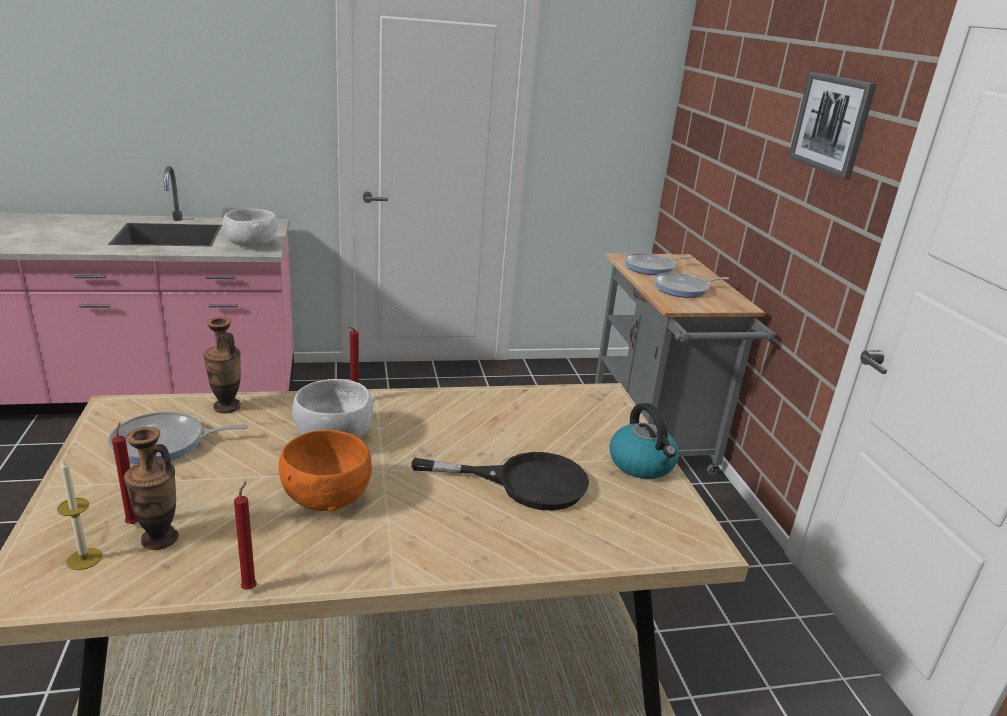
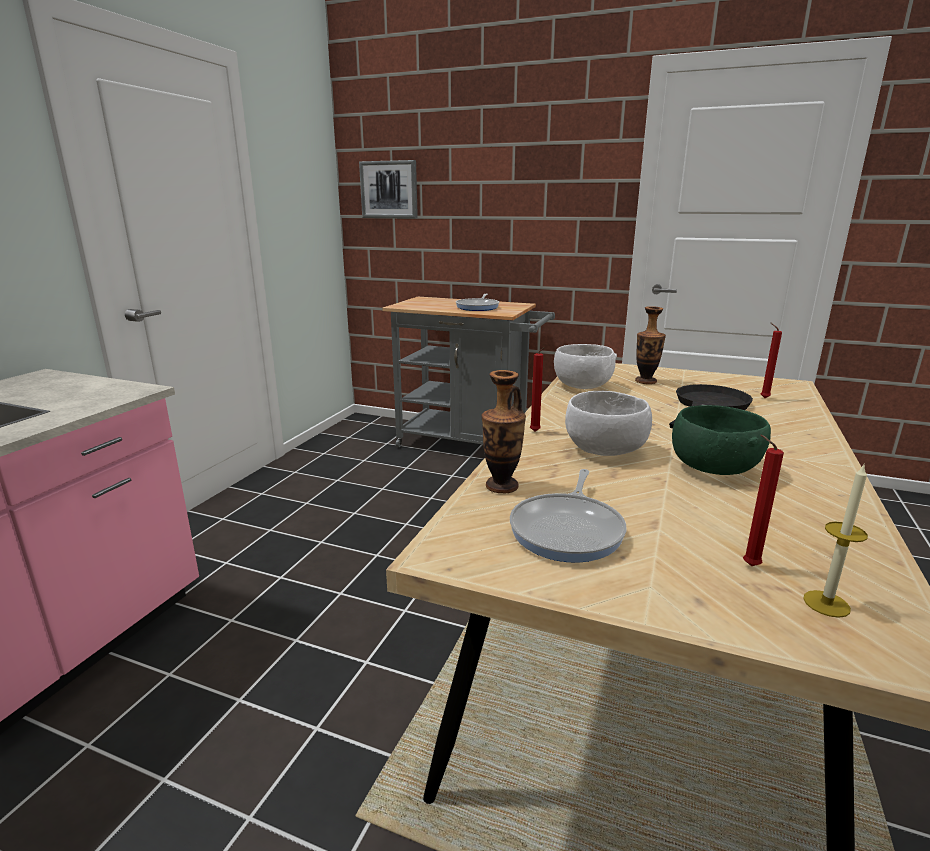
camera: 55 degrees left, 5 degrees down
vase [124,427,179,550] -> vase moved to [635,306,666,384]
white bowl [223,209,278,247] -> white bowl moved to [554,344,617,389]
red candle [234,481,257,590] -> red candle moved to [761,323,782,398]
orange bowl [279,430,372,511] -> green bowl [672,405,771,475]
kettle [609,403,679,479] -> none
frying pan [624,253,693,275] -> none
picture [788,72,877,180] -> picture moved to [359,160,418,219]

